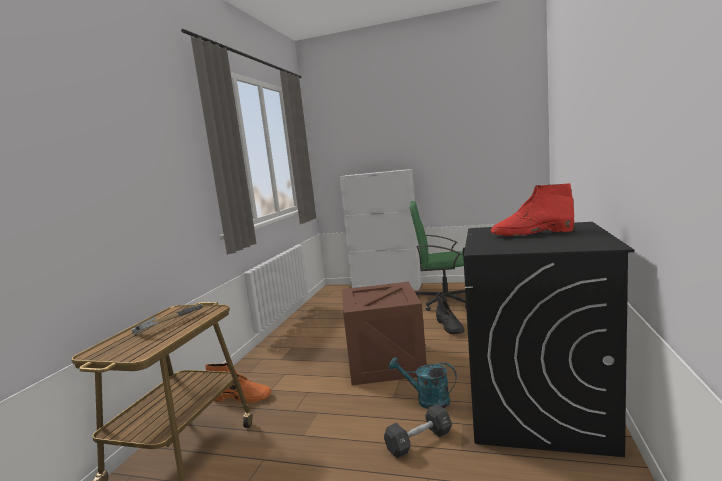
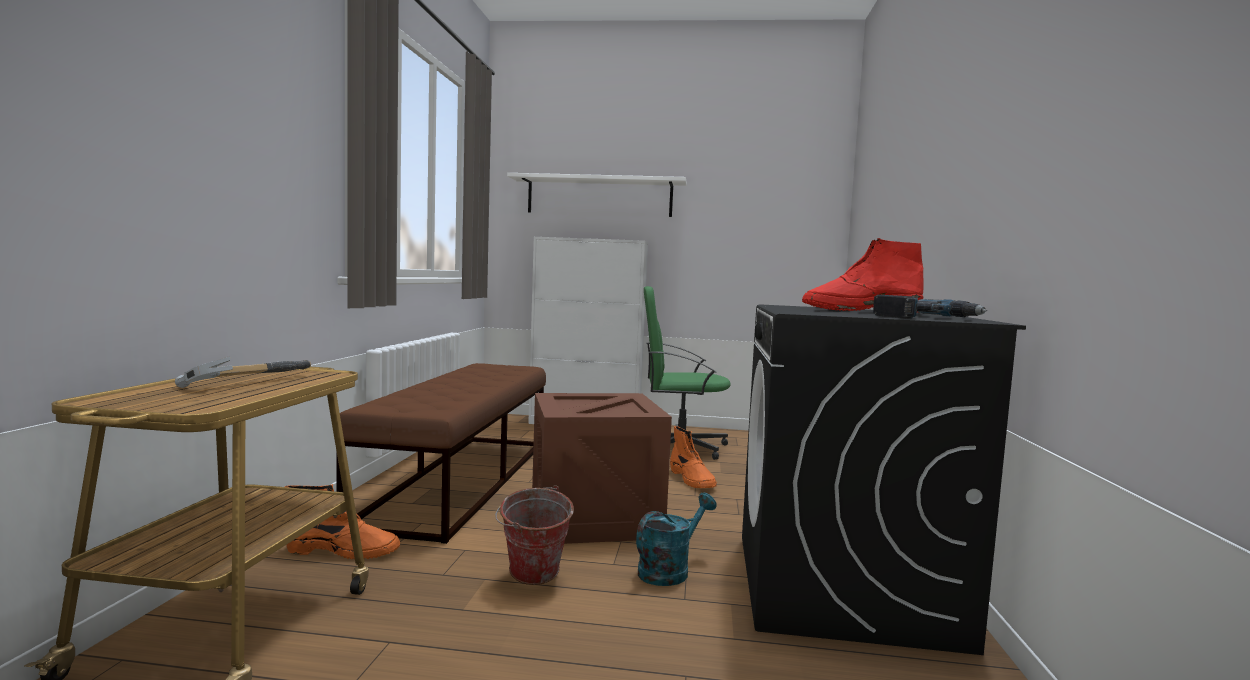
camera: 10 degrees left, 5 degrees down
black dumbbell [384,404,452,459] -> none
turquoise watering can [389,357,457,409] -> turquoise watering can turned 120 degrees clockwise [636,493,717,586]
black boot [436,293,465,334] -> orange boot [670,426,717,488]
none -> brown bench [337,363,546,544]
none -> bucket [495,485,574,585]
none -> white shelf [507,173,687,217]
none -> power drill [873,295,987,318]

